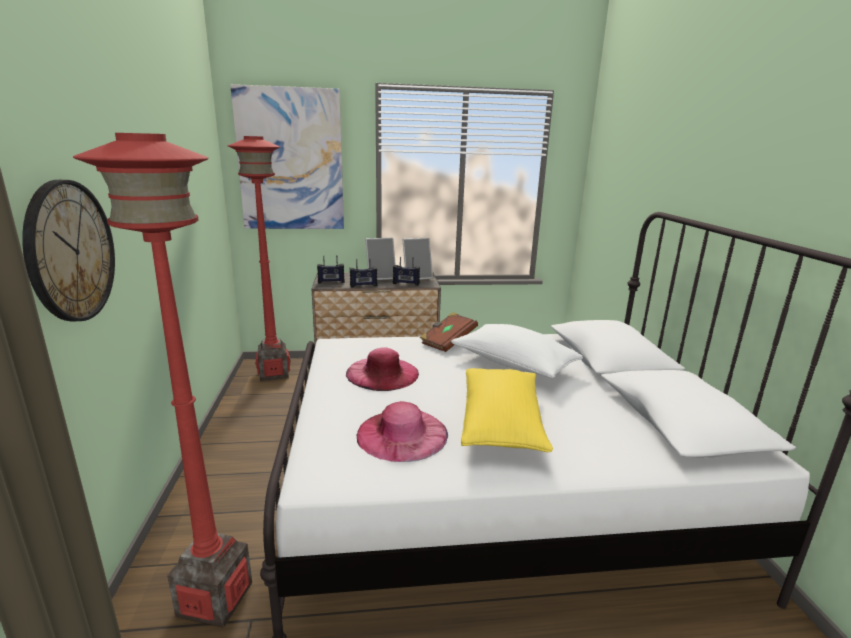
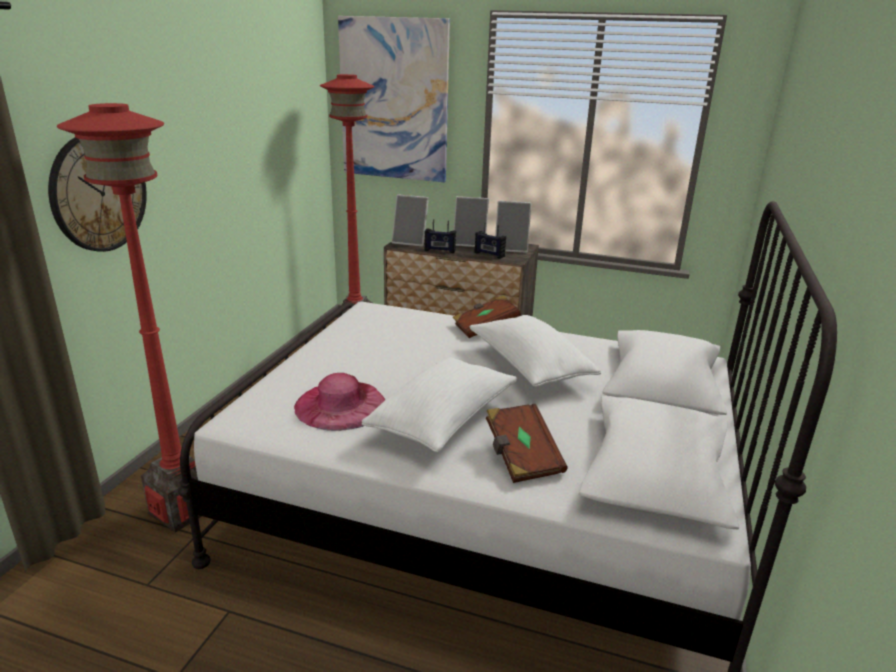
camera: 25 degrees right, 5 degrees up
radio [317,255,345,283] -> picture frame [392,194,429,247]
pink hat [346,347,419,391] -> none
yellow pillow [461,368,553,452] -> white pillow [362,358,517,452]
none -> brown book [486,404,568,483]

